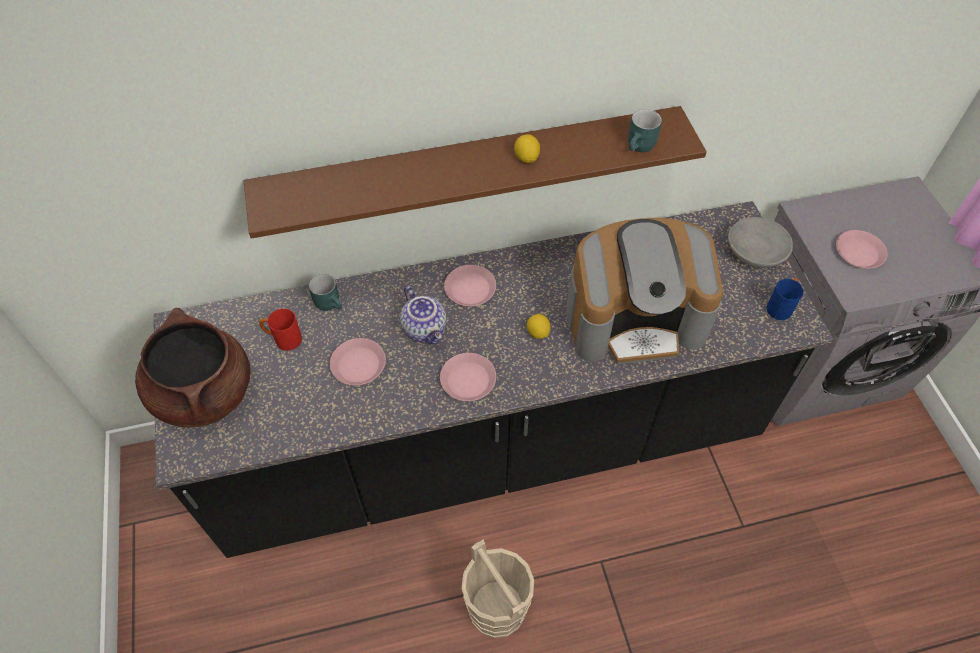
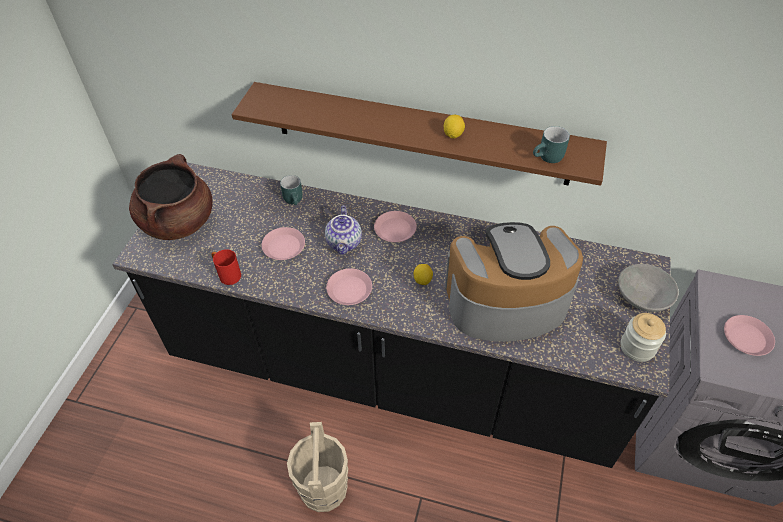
camera: 30 degrees right, 5 degrees down
red mug [259,309,302,351] -> red mug moved to [211,249,241,285]
coffee machine [566,218,723,365] -> coffee machine turned 150 degrees clockwise [445,222,583,342]
blue mug [766,278,803,320] -> jar [621,313,666,362]

